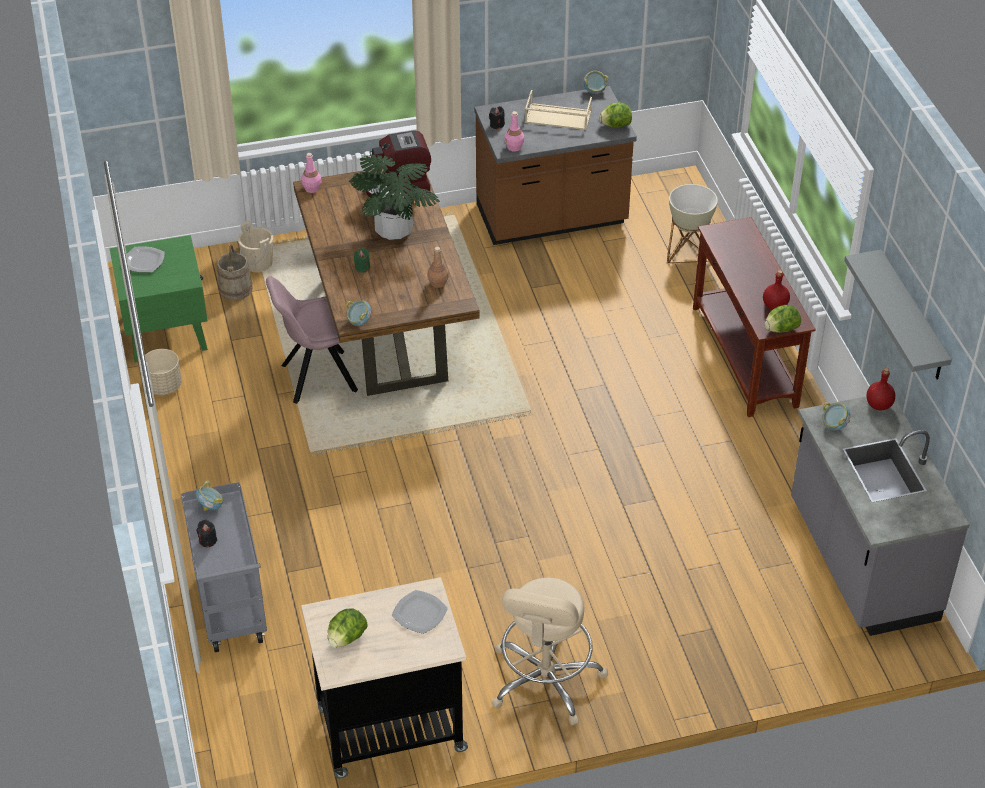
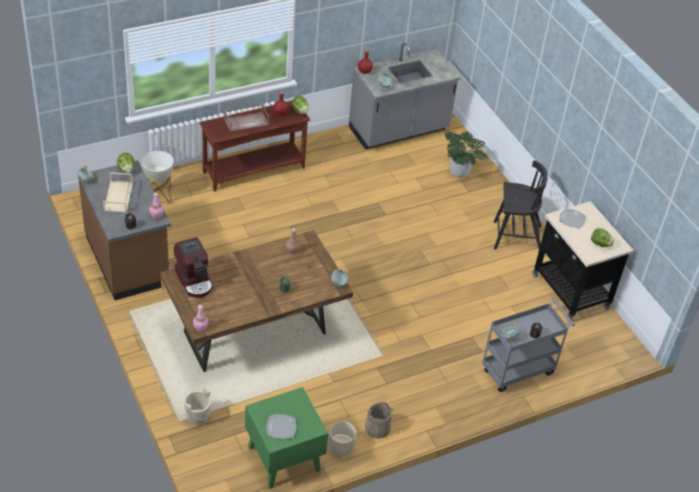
camera: 105 degrees left, 0 degrees up
beige bucket [217,245,253,300] -> beige bucket moved to [365,402,394,439]
pink chair [266,276,358,404] -> none
potted plant [349,155,440,240] -> potted plant moved to [445,131,488,177]
beige stool [492,578,608,725] -> black chair [494,161,548,250]
grey shelf [844,250,952,379] -> none
none -> brown tray [224,104,269,132]

